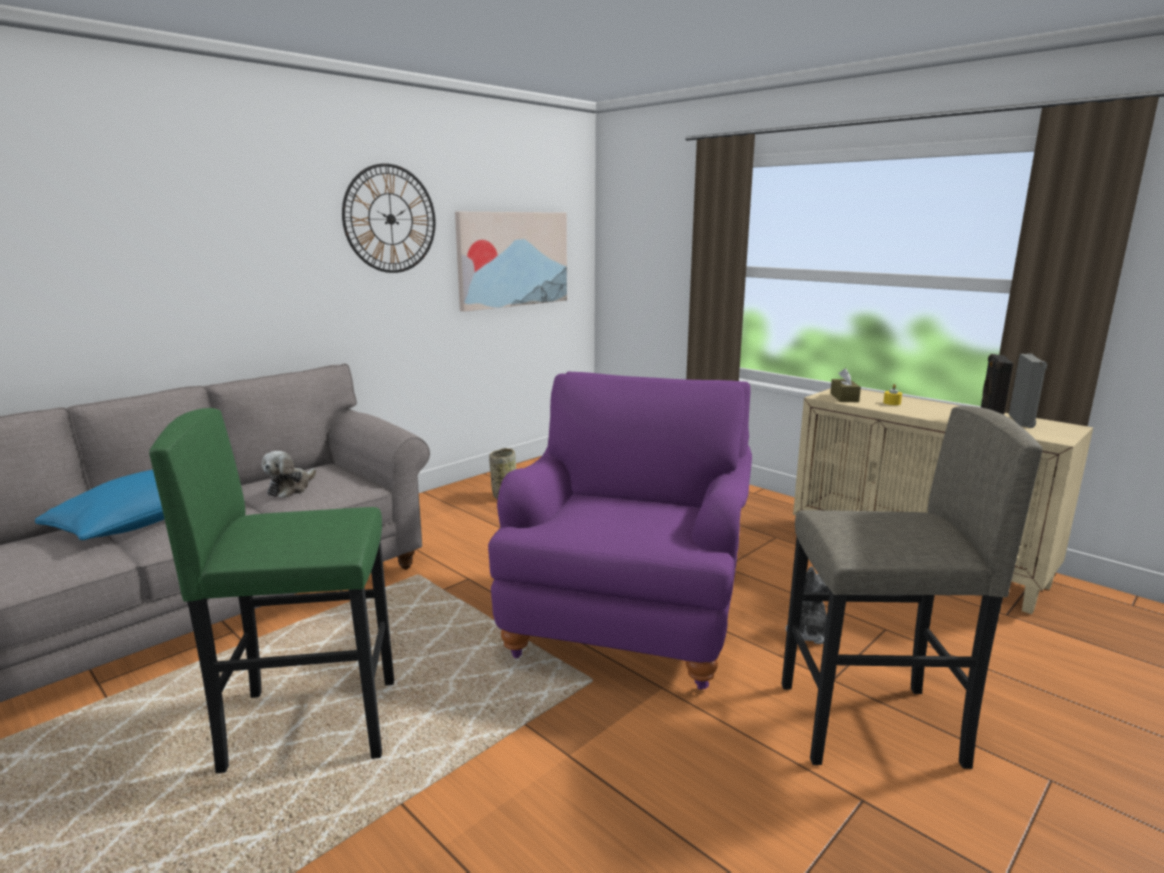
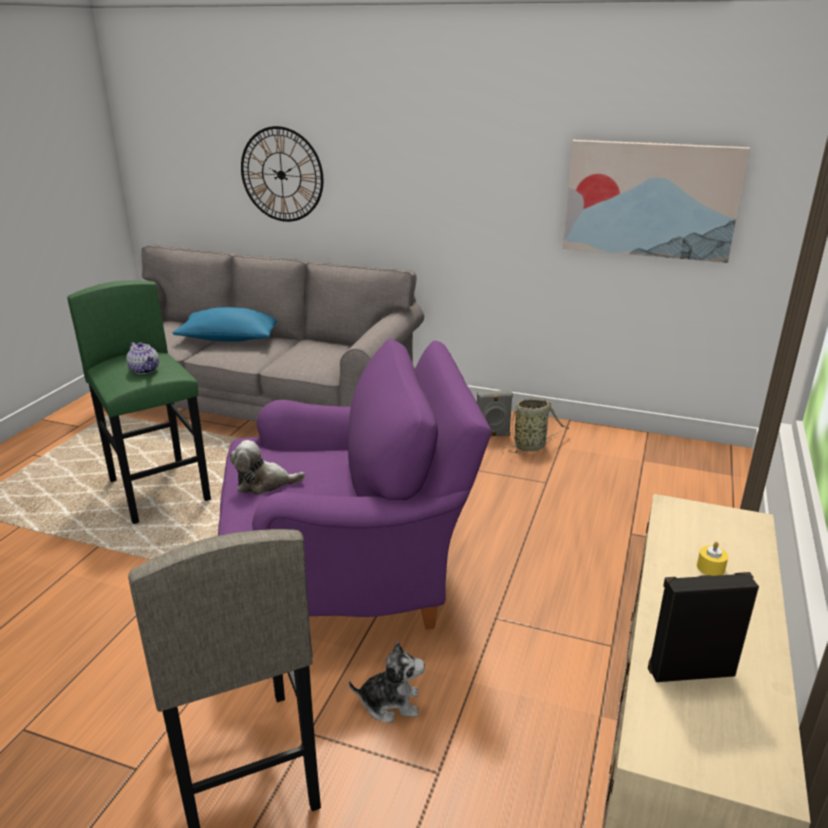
camera: 65 degrees right, 10 degrees up
plush toy [261,451,316,498] -> plush toy moved to [230,440,305,495]
wall clock [342,163,436,273] -> wall clock moved to [241,126,323,222]
brown tissue box [830,368,861,402] -> none
grey speaker [1009,353,1047,428] -> grey speaker moved to [477,390,513,436]
none -> teapot [127,342,159,374]

